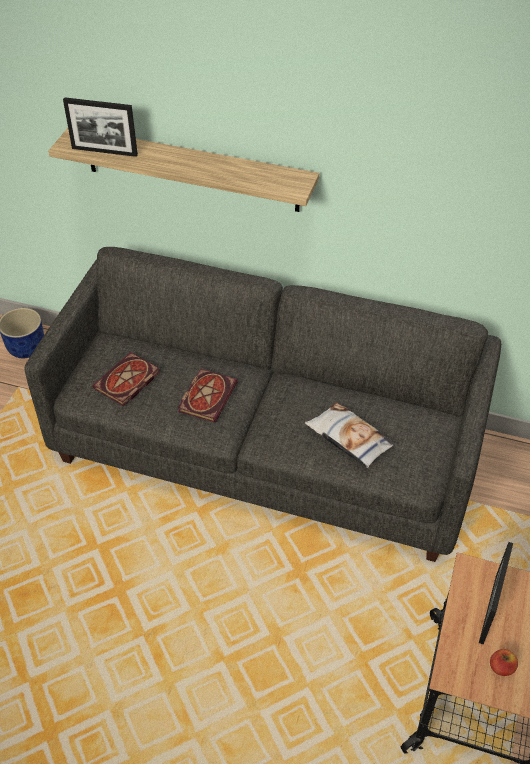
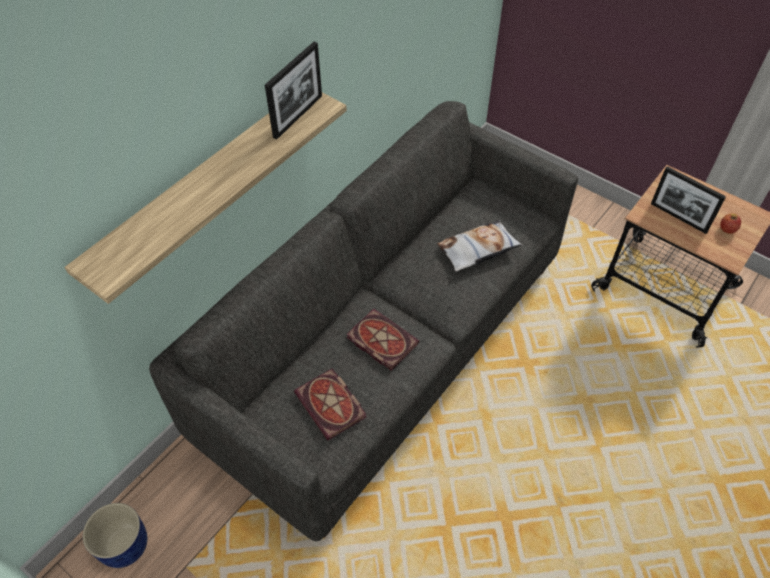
camera: 70 degrees left, 5 degrees up
picture frame [63,97,138,157] -> picture frame moved to [265,42,322,140]

